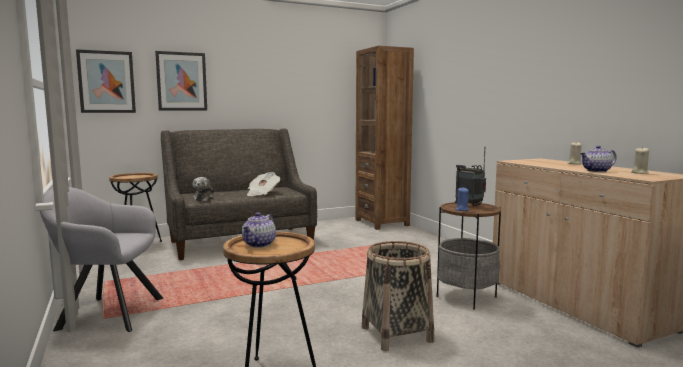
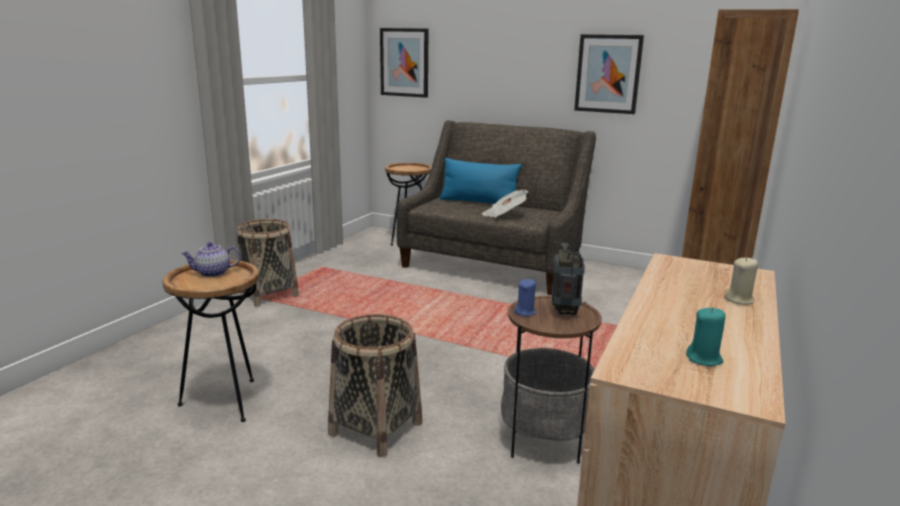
camera: 50 degrees right, 10 degrees up
grey armchair [40,187,163,332] -> basket [236,219,299,307]
picture [155,51,207,110] -> picture moved to [574,34,644,114]
plush toy [193,177,214,201] -> none
teapot [580,146,617,172] -> none
beige candle [631,148,649,174] -> turquoise candle [686,307,726,366]
none -> blue pillow [440,158,522,207]

